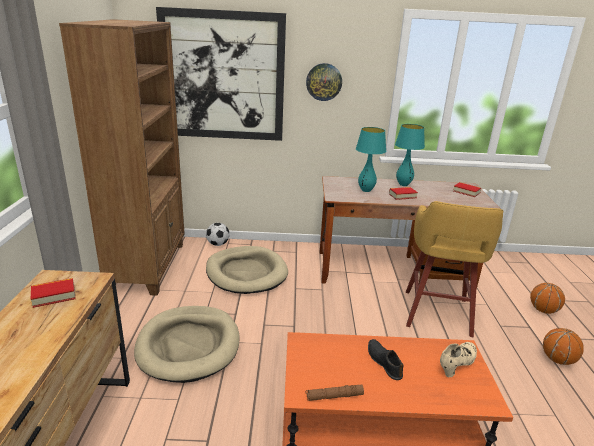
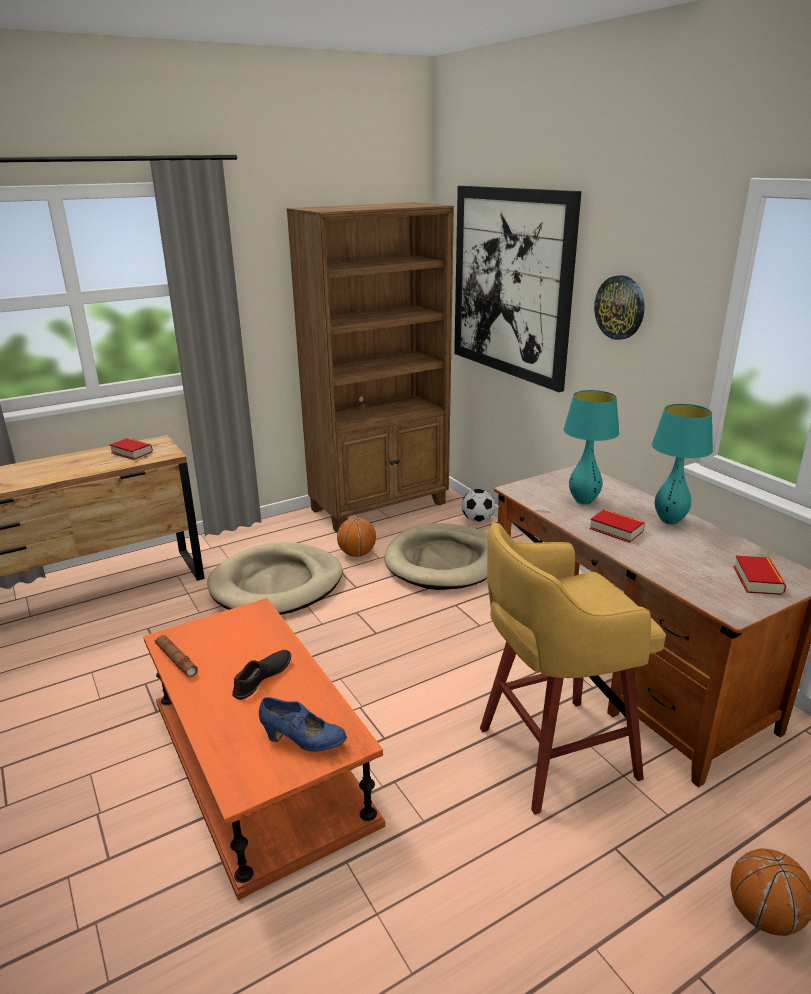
camera: 60 degrees right, 0 degrees up
beige shoe [440,342,477,377] -> blue shoe [259,697,347,752]
basketball [543,328,584,365] -> basketball moved to [337,517,376,557]

